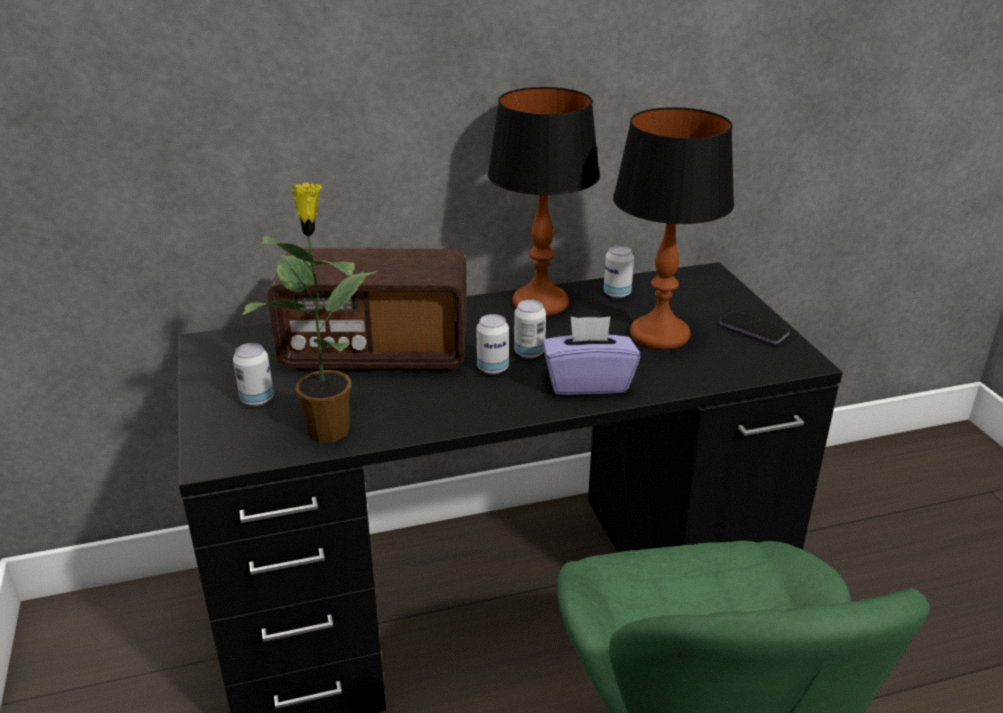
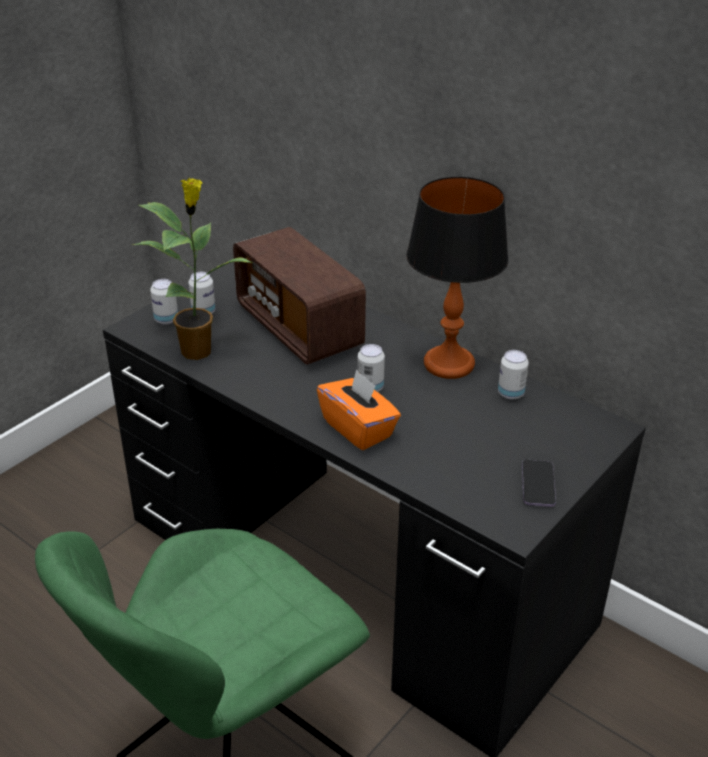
camera: 55 degrees right, 5 degrees up
can [476,314,509,375] -> can moved to [150,279,178,325]
purple tissue box [542,316,640,395] -> orange tissue box [317,369,401,450]
table lamp [613,107,734,350] -> none

